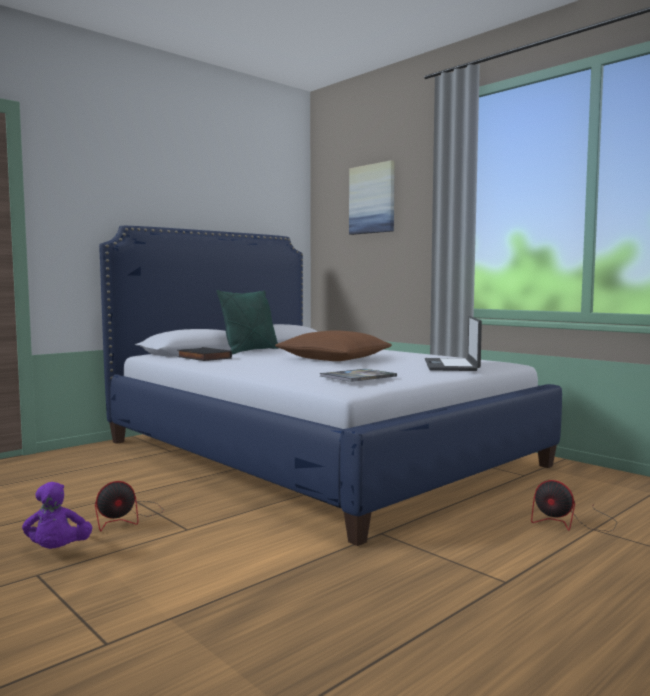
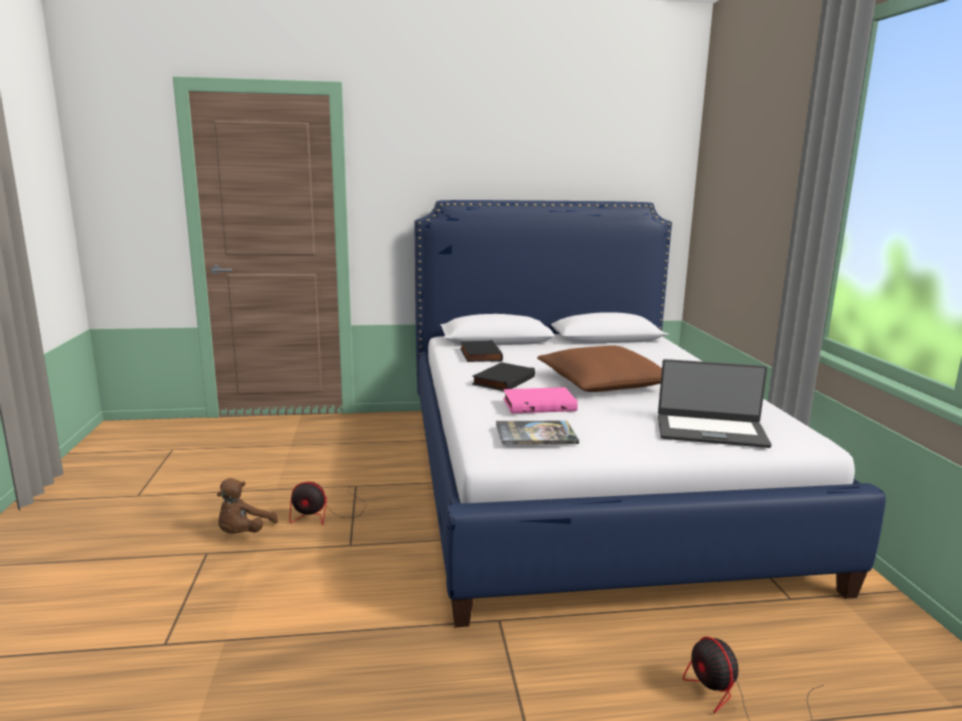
camera: 35 degrees right, 10 degrees up
purple plush toy [22,482,92,549] -> brown plush toy [217,478,278,534]
green pillow [216,290,278,355] -> none
picture [349,160,395,235] -> none
laptop [425,316,482,371] -> laptop turned 120 degrees counterclockwise [658,359,772,448]
none -> black book [472,362,535,391]
none -> pink book [503,387,578,413]

